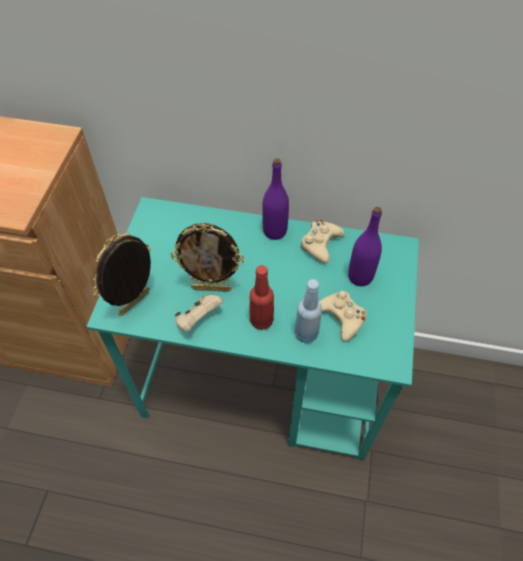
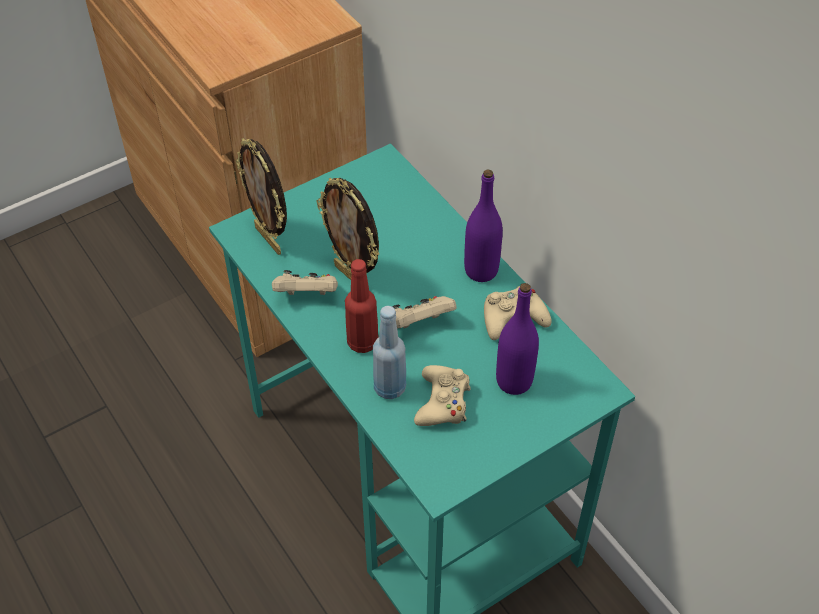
camera: 45 degrees right, 5 degrees down
picture frame [93,232,151,316] -> picture frame turned 120 degrees counterclockwise [236,138,287,255]
none -> beige game controller [392,296,457,328]

